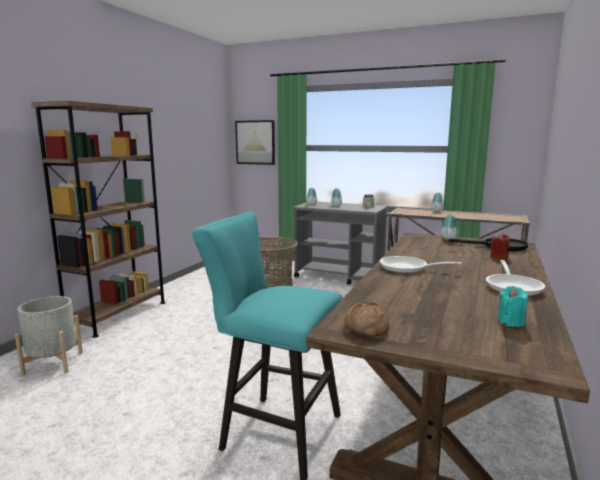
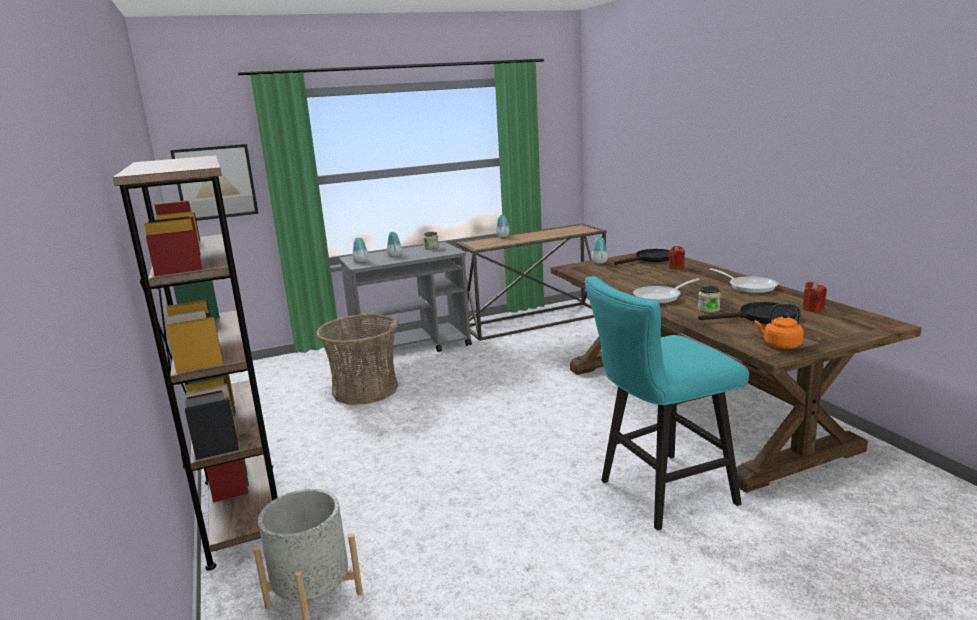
camera: 45 degrees left, 5 degrees up
bread [345,302,390,337] -> orange kettle [754,303,804,349]
turquoise candle [498,286,528,327] -> red candle [803,282,827,312]
none -> jar [698,286,721,313]
none -> black frying pan [698,302,797,324]

